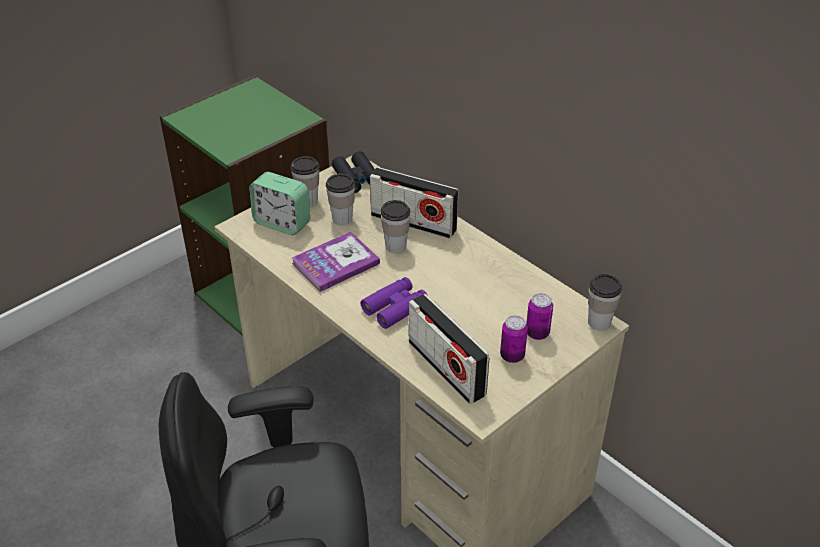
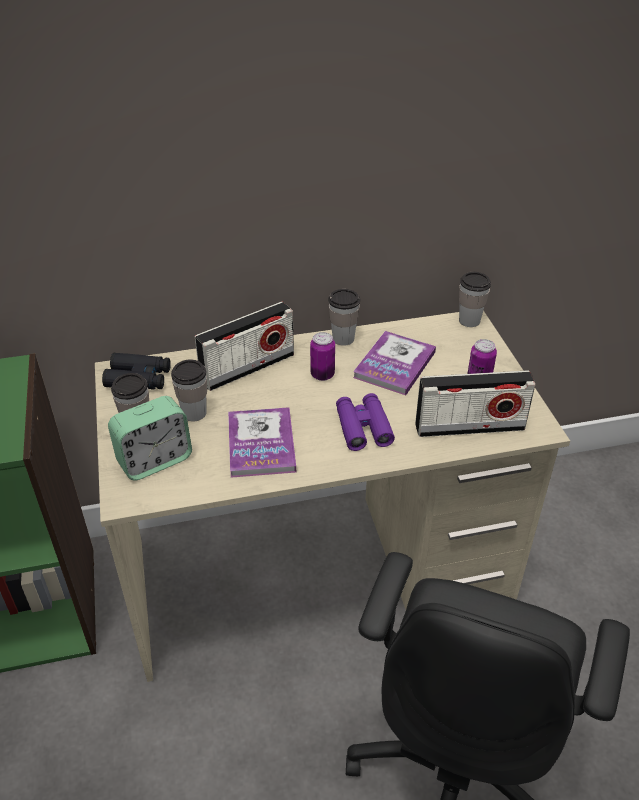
camera: 60 degrees left, 0 degrees up
cup [381,200,410,254] -> cup moved to [328,289,360,346]
can [526,293,553,340] -> can moved to [310,332,335,381]
none -> book [353,331,436,395]

